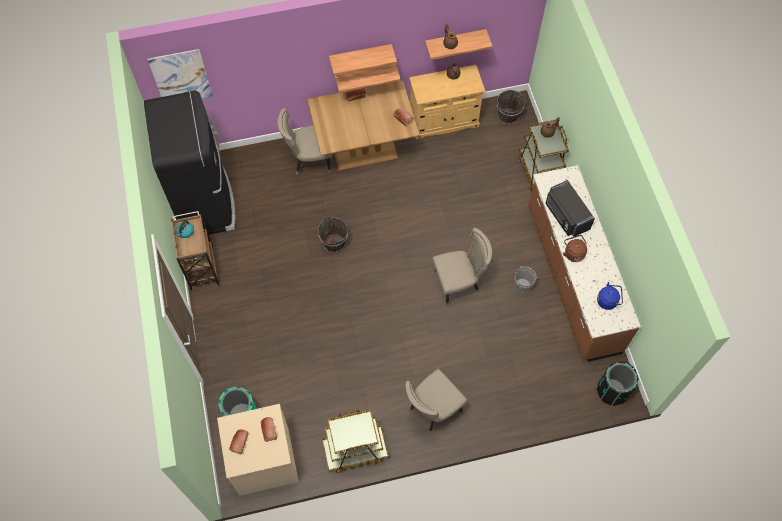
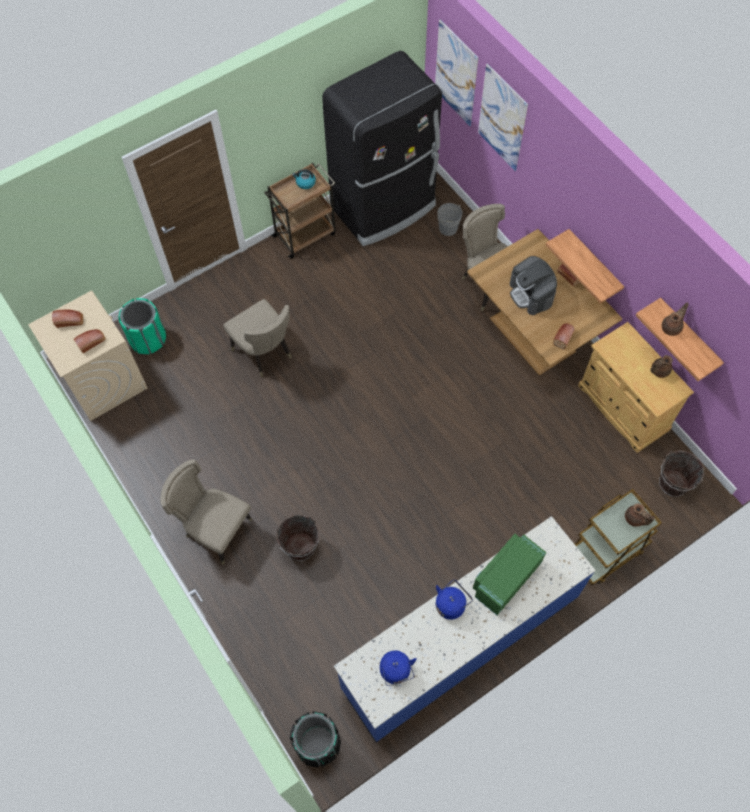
camera: 70 degrees right, 0 degrees up
brown bucket [318,216,348,253] -> brown bucket moved to [277,515,319,561]
brown cart [322,409,389,473] -> none
shelf [329,44,397,76] -> none
beige chair [432,228,492,306] -> beige chair moved to [223,299,292,377]
grey bucket [515,266,537,293] -> grey bucket moved to [437,203,462,236]
brown counter [528,165,641,362] -> blue counter [334,516,596,742]
black microwave [545,180,595,237] -> green microwave [473,534,546,615]
brown kettle [563,235,587,262] -> blue kettle [436,580,473,620]
none -> picture [478,64,528,171]
none -> coffee machine [510,256,557,315]

